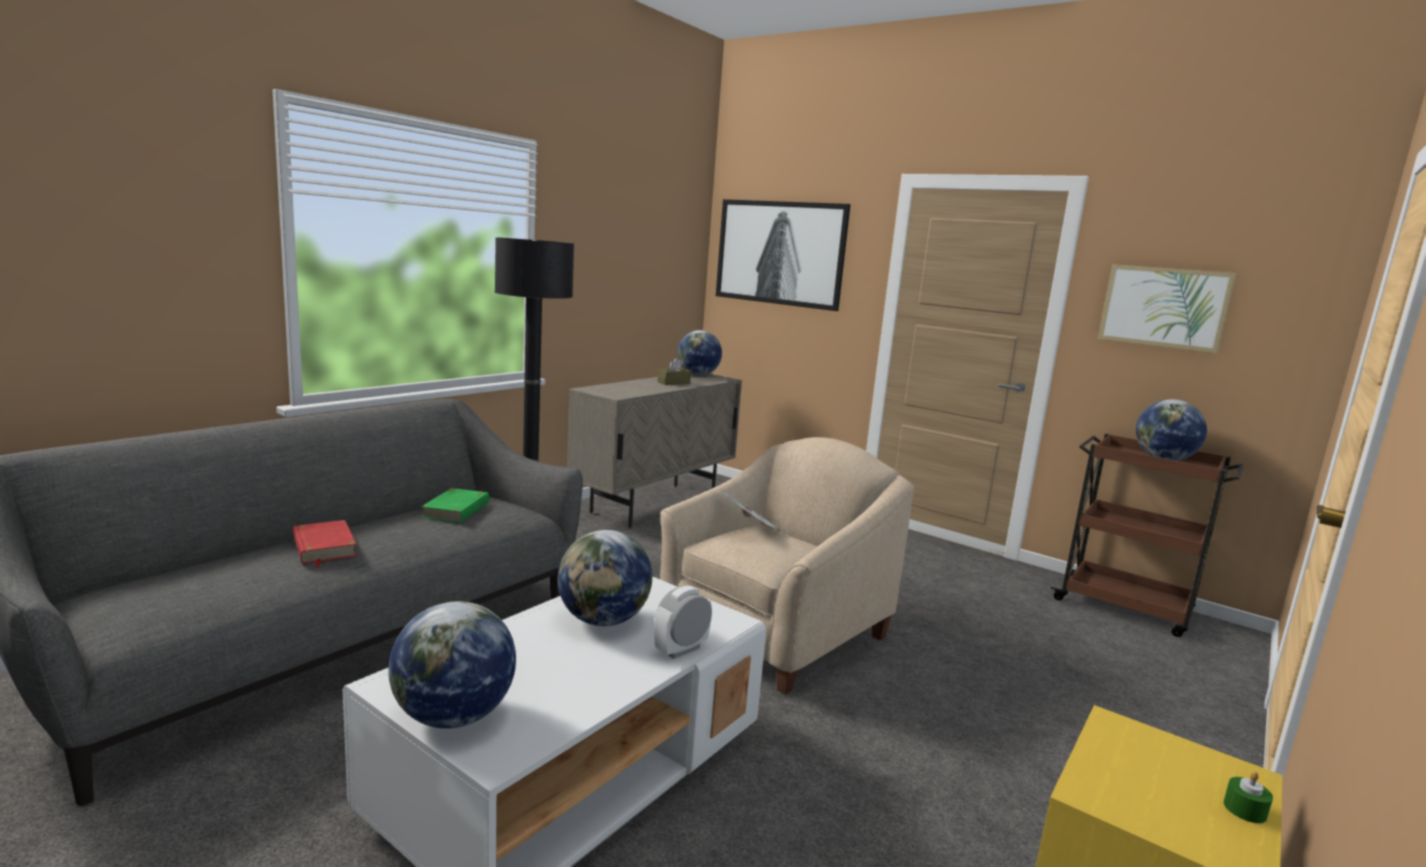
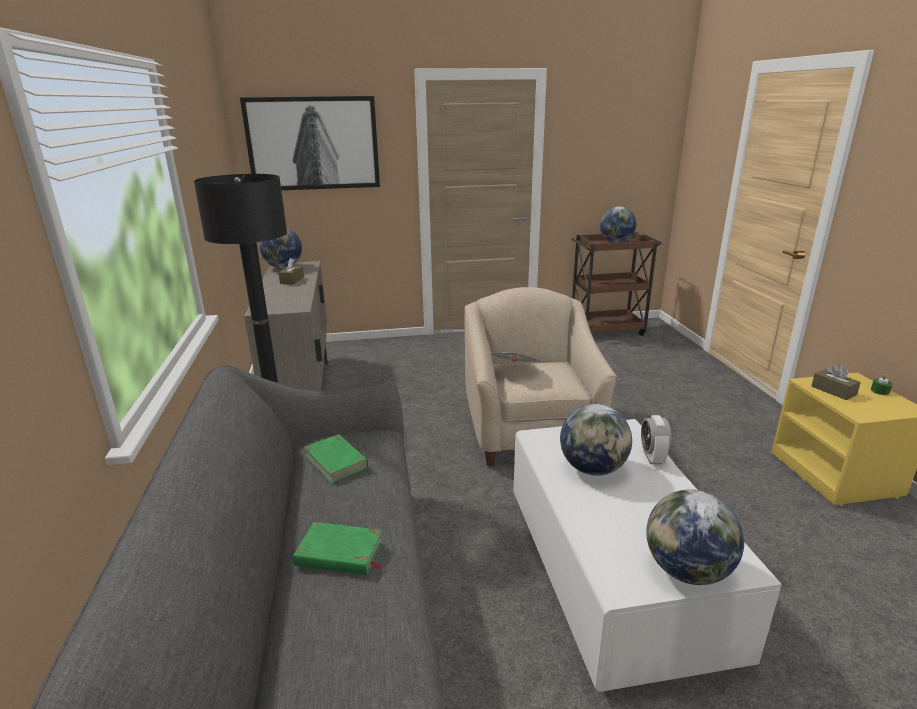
camera: 45 degrees left, 10 degrees up
red book [293,520,357,568] -> green book [293,522,386,575]
picture [1098,264,1236,353] -> none
none -> brown tissue box [811,364,861,400]

